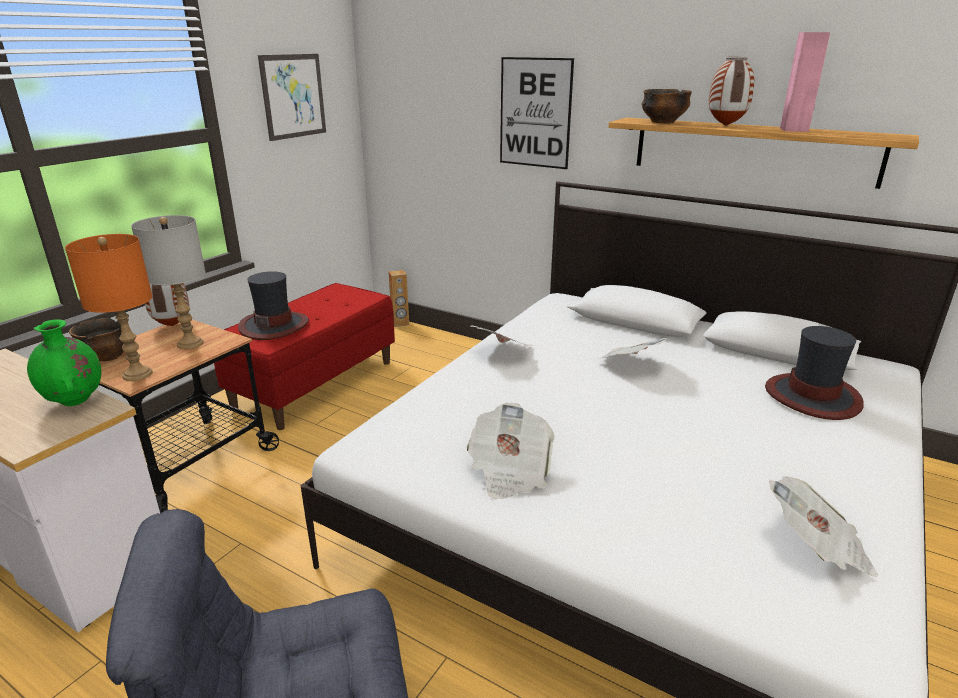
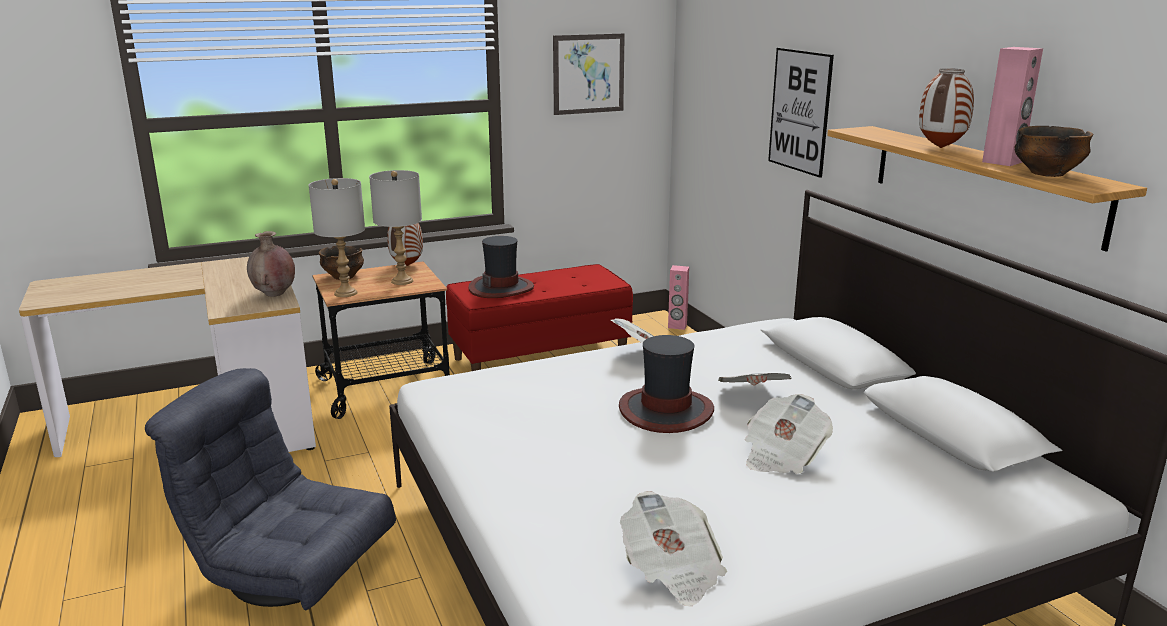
camera: 35 degrees right, 5 degrees down
green vase [27,320,101,406] -> brown vase [247,231,295,297]
orange table lamp [65,234,153,381] -> grey table lamp [309,178,365,297]
brown speaker [388,270,409,327] -> pink speaker [668,265,689,330]
newspaper [467,403,555,499] -> newspaper moved to [745,394,833,474]
bowl [641,89,692,124] -> bowl moved to [1014,126,1093,177]
hat [765,326,864,420] -> hat moved to [619,335,714,433]

